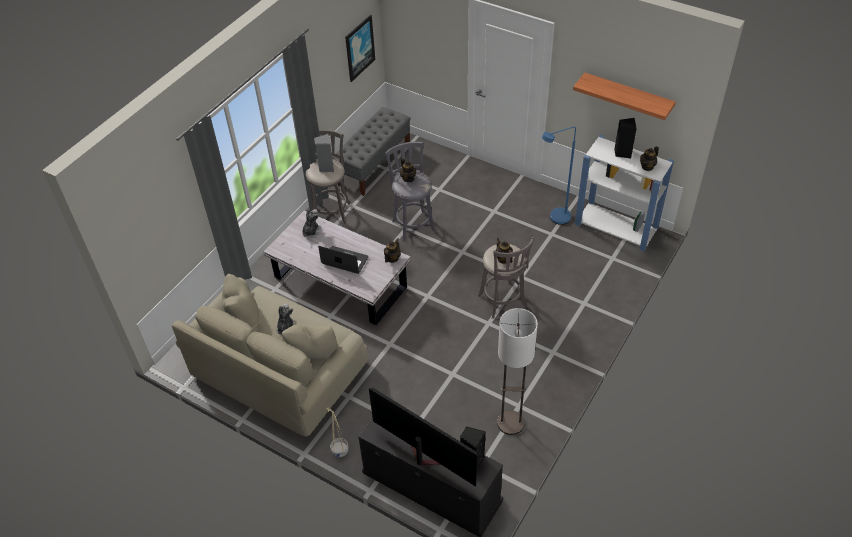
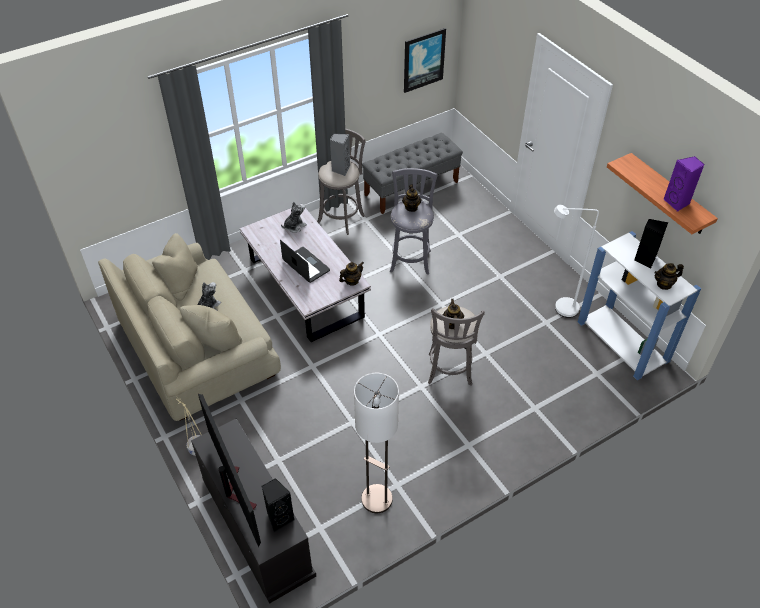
camera: 25 degrees right, 0 degrees up
blue floor lamp [542,127,576,225] -> white floor lamp [554,205,599,318]
none -> purple speaker [663,156,704,212]

